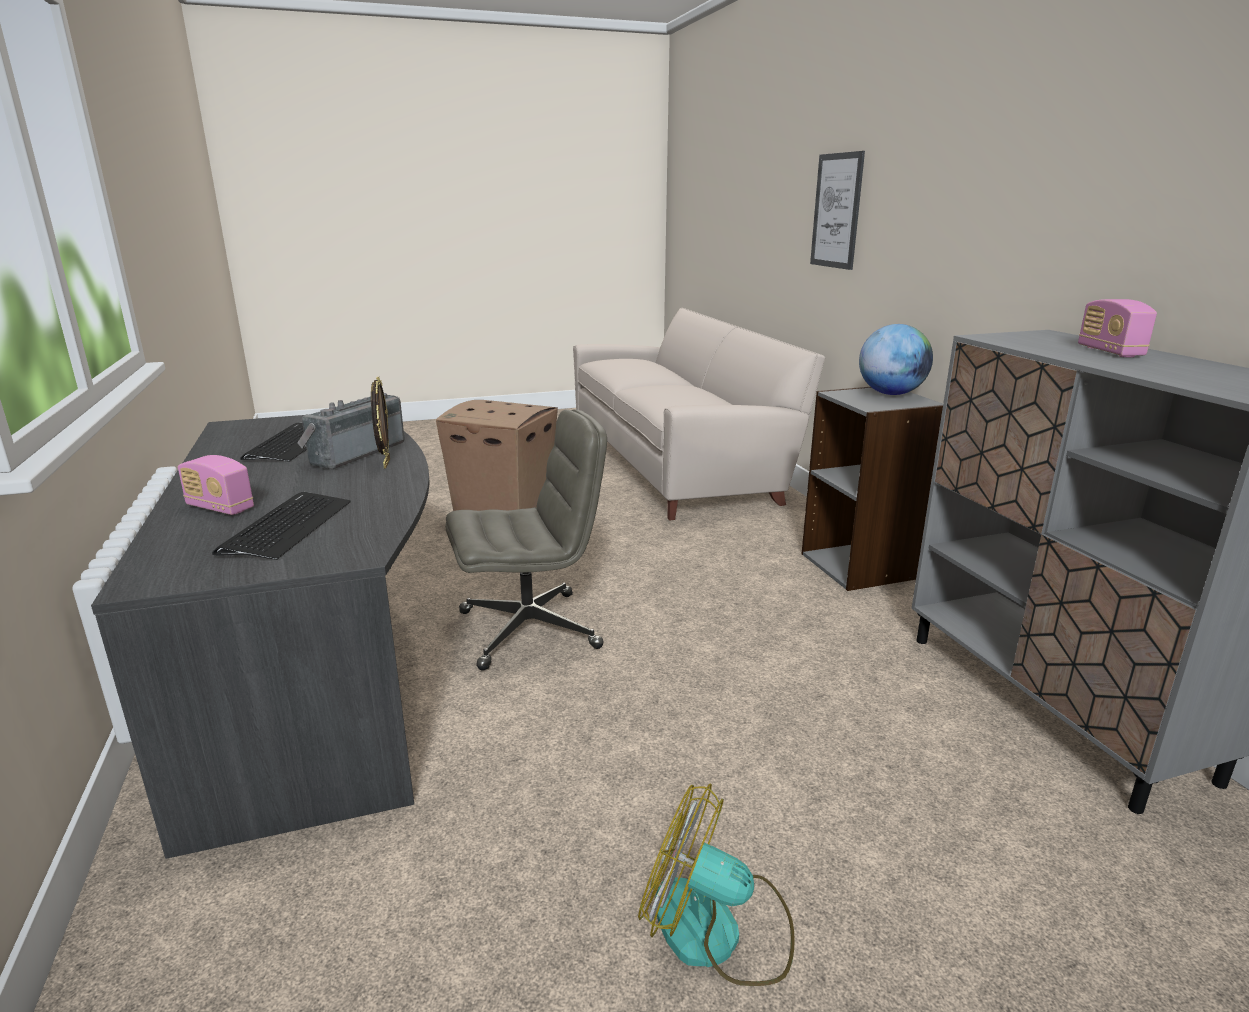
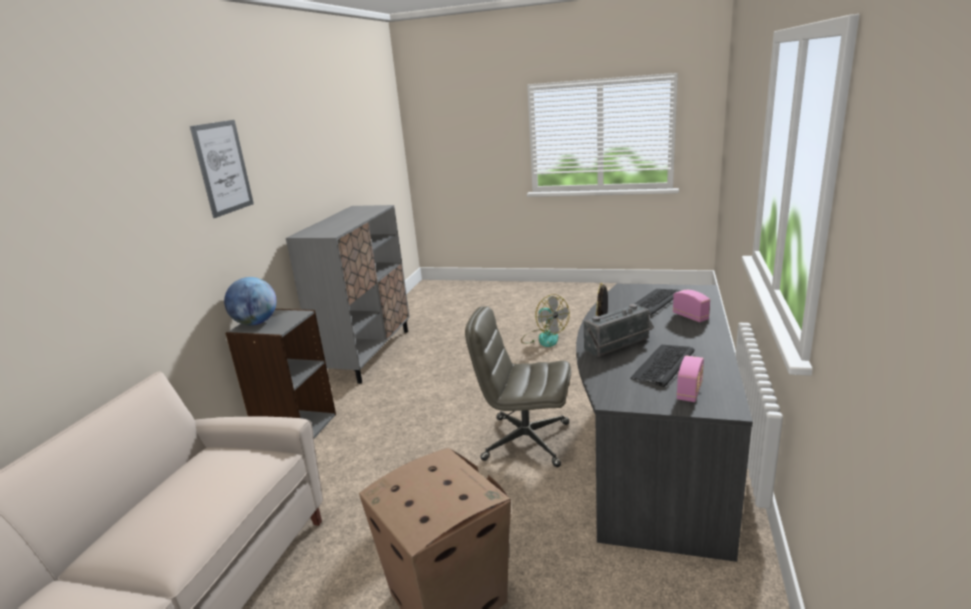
camera: 145 degrees left, 0 degrees up
picture [810,151,865,270] -> picture moved to [190,120,254,218]
radio [1078,299,1157,357] -> radio moved to [677,356,704,402]

